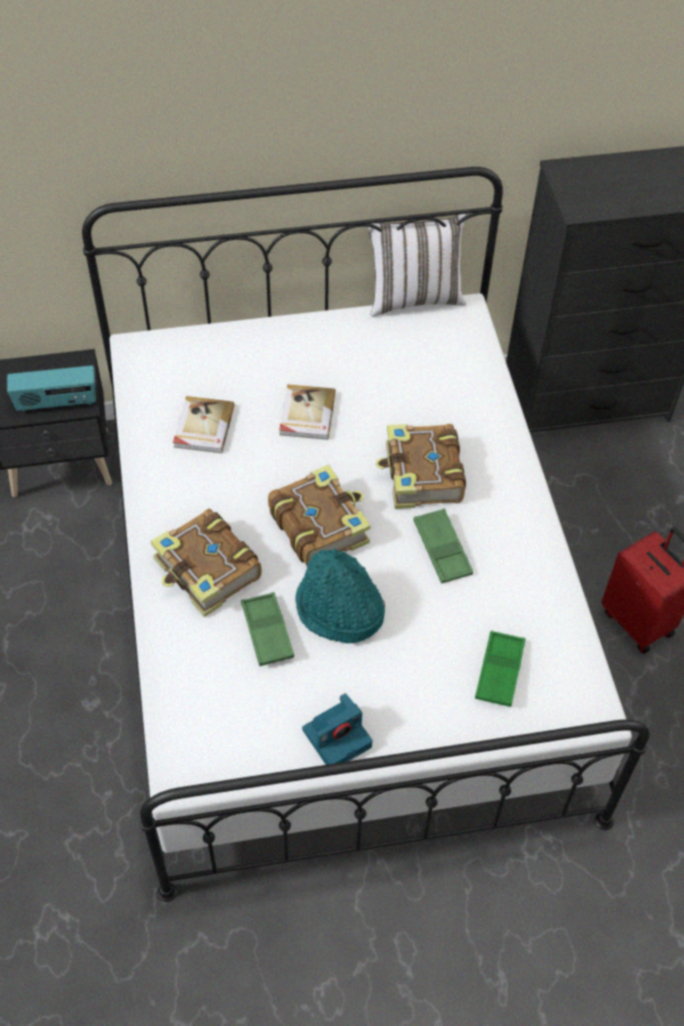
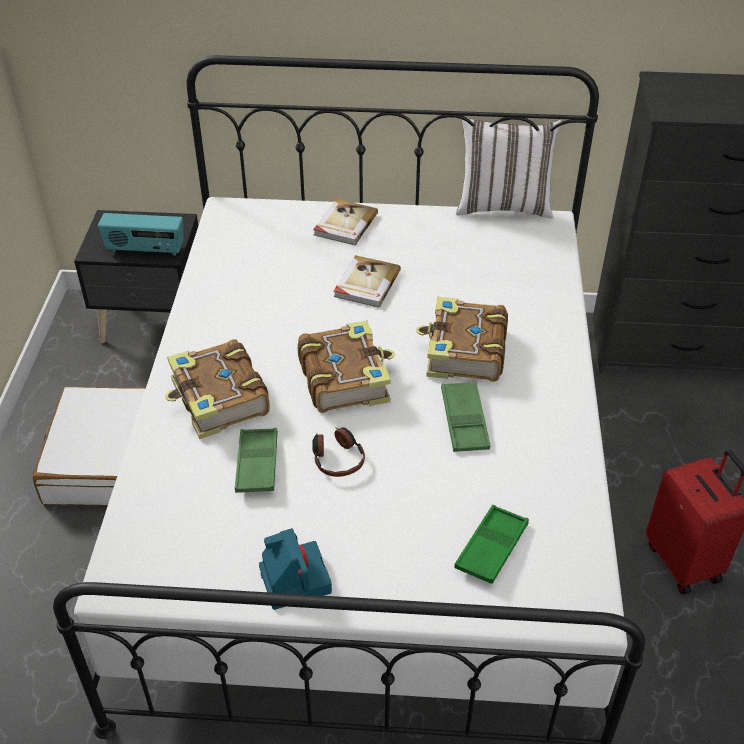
camera: 15 degrees right, 10 degrees down
book [173,396,235,453] -> book moved to [313,199,378,245]
turquoise hat [295,549,385,644] -> headphones [312,427,365,477]
camera [302,693,372,765] -> camera turned 90 degrees counterclockwise [259,528,332,610]
none -> white suitcase [33,386,146,506]

